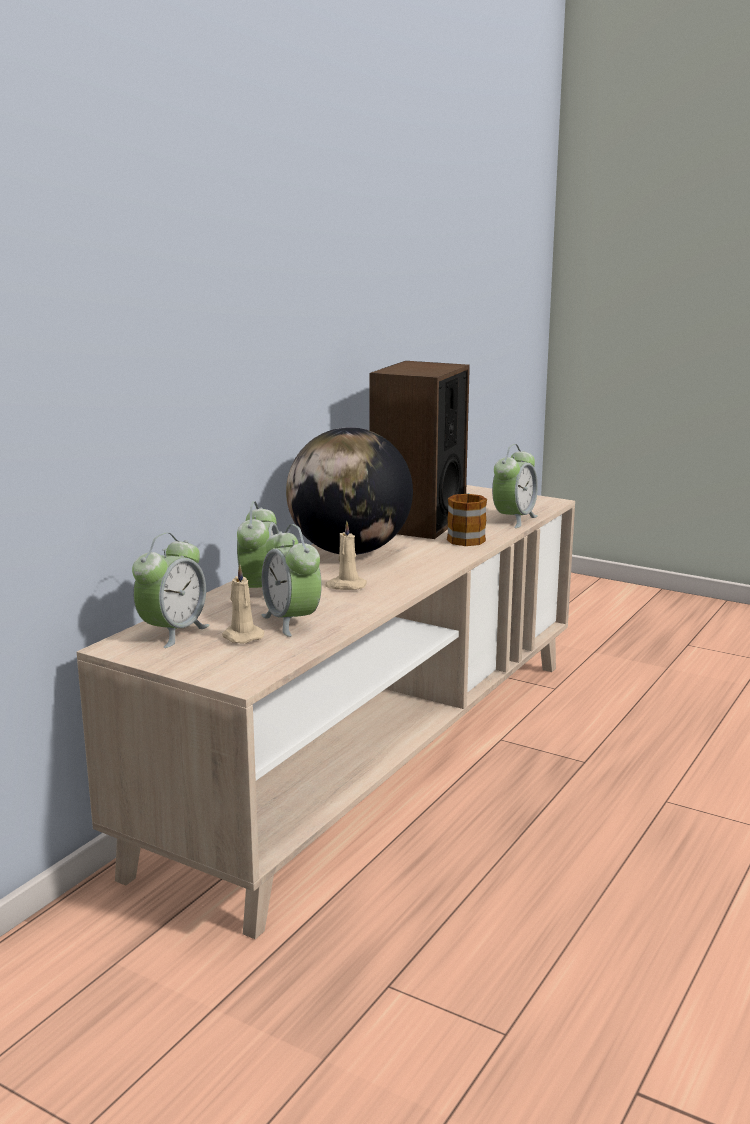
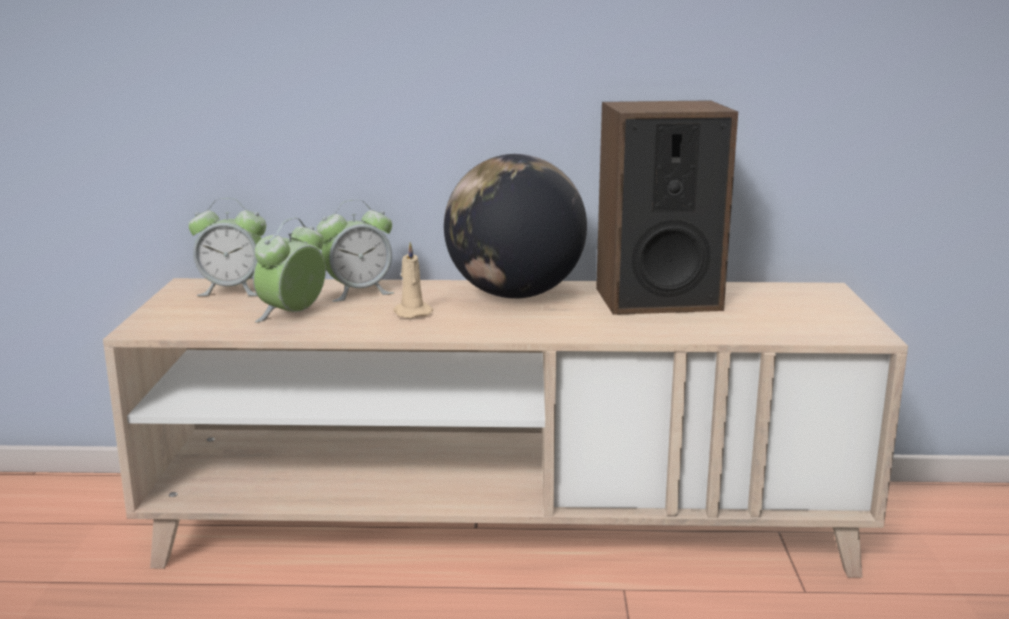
camera: 60 degrees right, 0 degrees up
beige candle [222,564,264,644] -> none
mug [447,494,487,546] -> none
alarm clock [492,444,538,528] -> none

